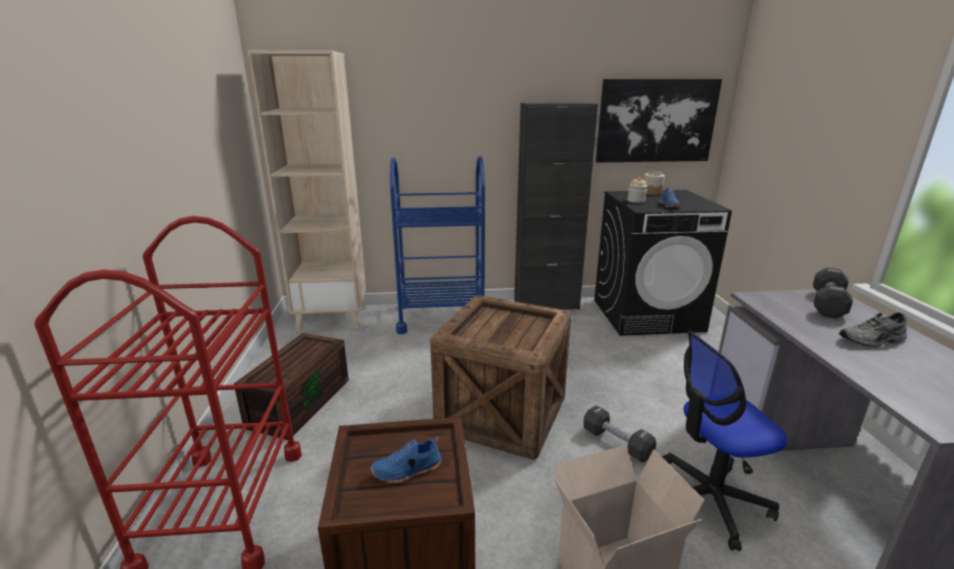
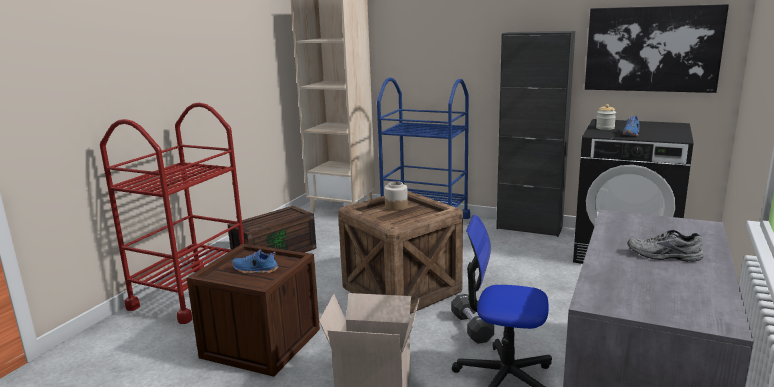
camera: 30 degrees right, 5 degrees down
jar [644,171,665,195] -> jar moved to [384,181,408,211]
black dumbbell [813,267,853,318] -> none

